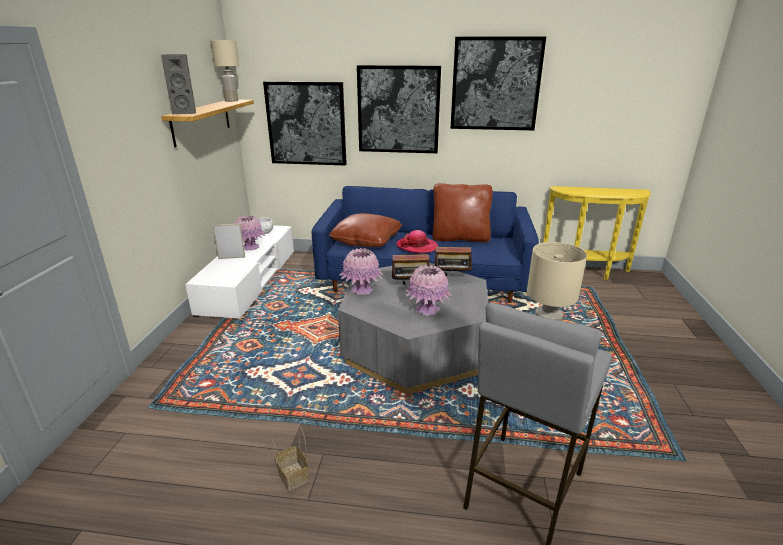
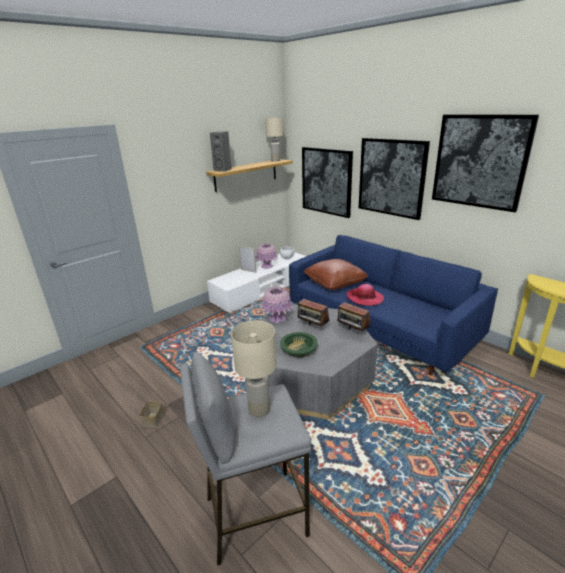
camera: 40 degrees right, 0 degrees up
pink vase [405,264,452,316] -> green bowl [280,332,318,357]
brown pillow [432,183,492,242] -> none

